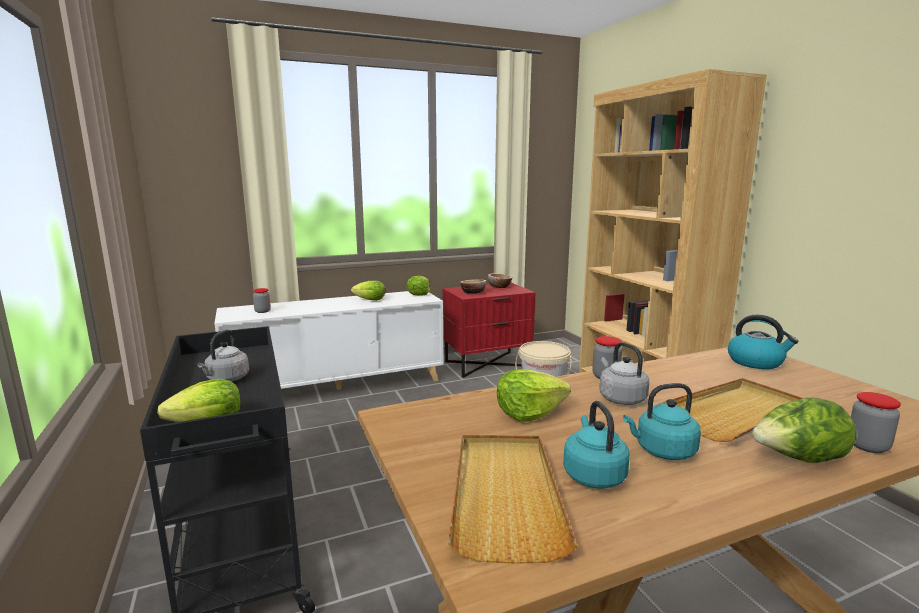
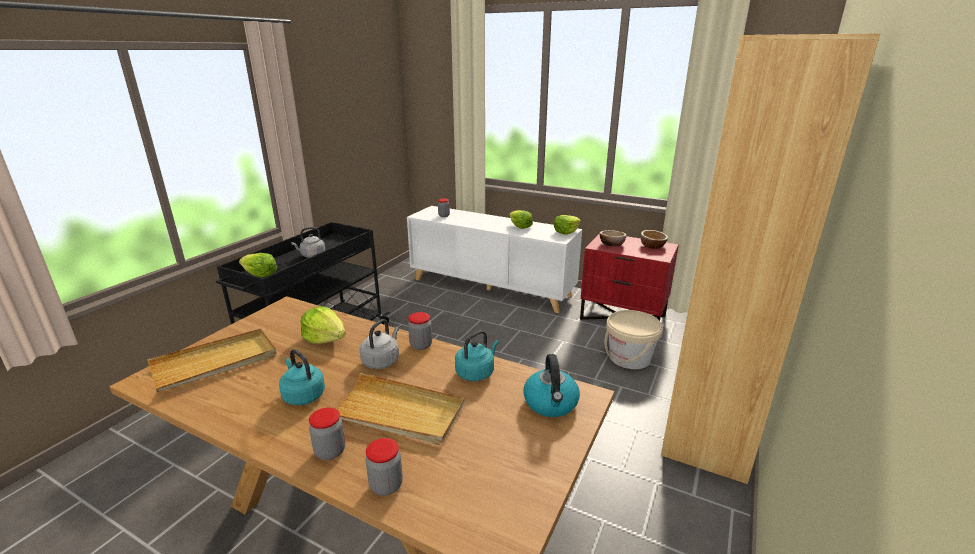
camera: 50 degrees right, 10 degrees up
turquoise kettle [563,401,630,489] -> turquoise kettle moved to [455,330,499,381]
lettuce [752,398,856,463] -> jar [309,407,345,460]

